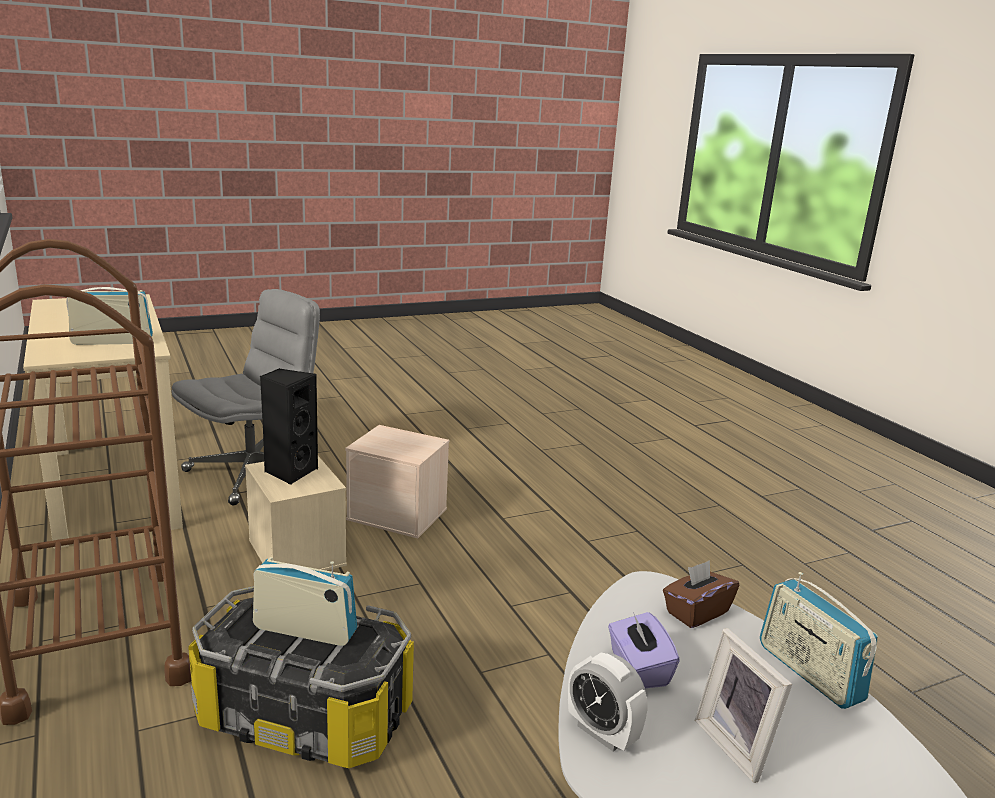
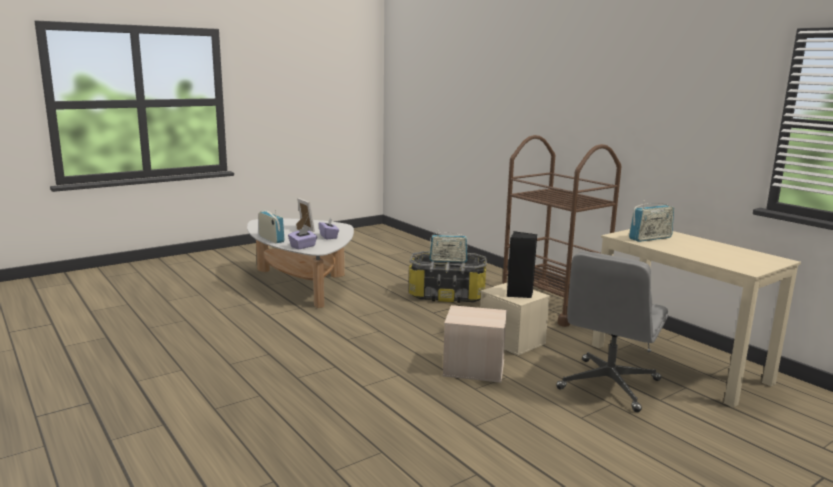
camera: 170 degrees right, 5 degrees down
alarm clock [568,653,647,752] -> none
brown tissue box [663,560,739,628] -> purple tissue box [288,228,317,250]

